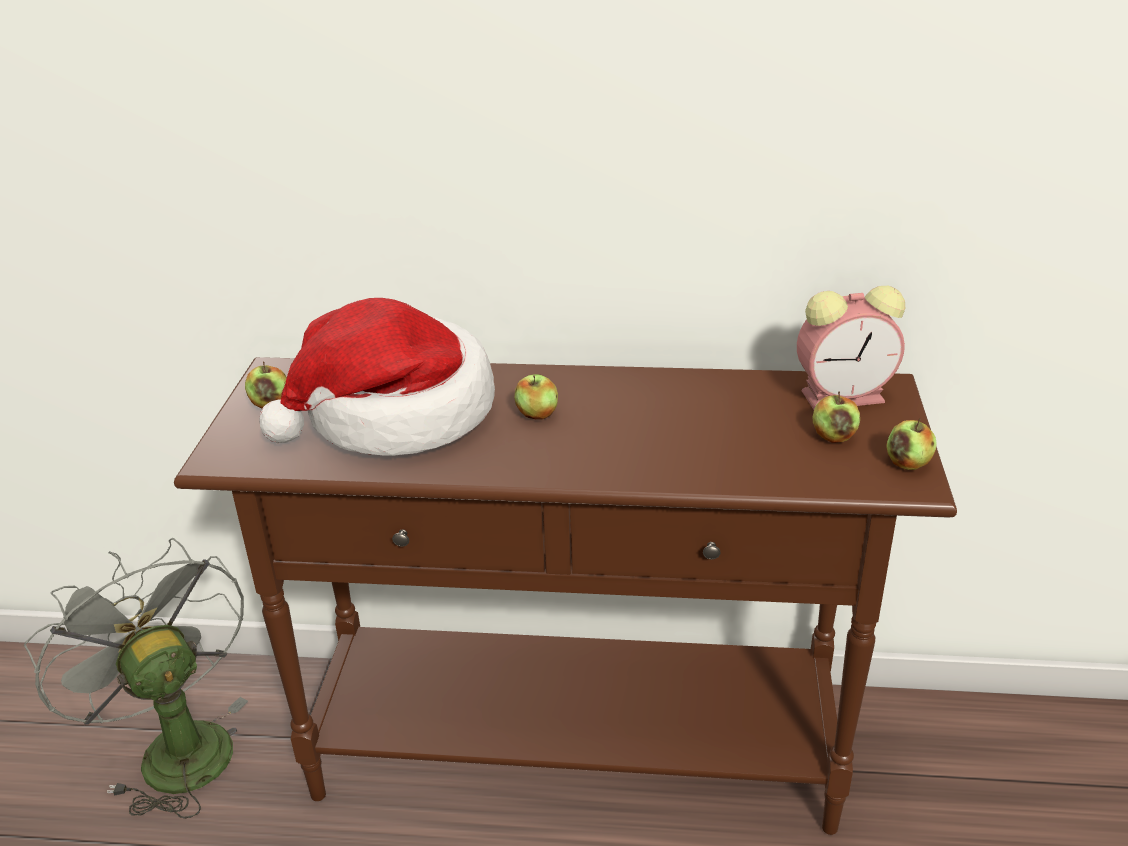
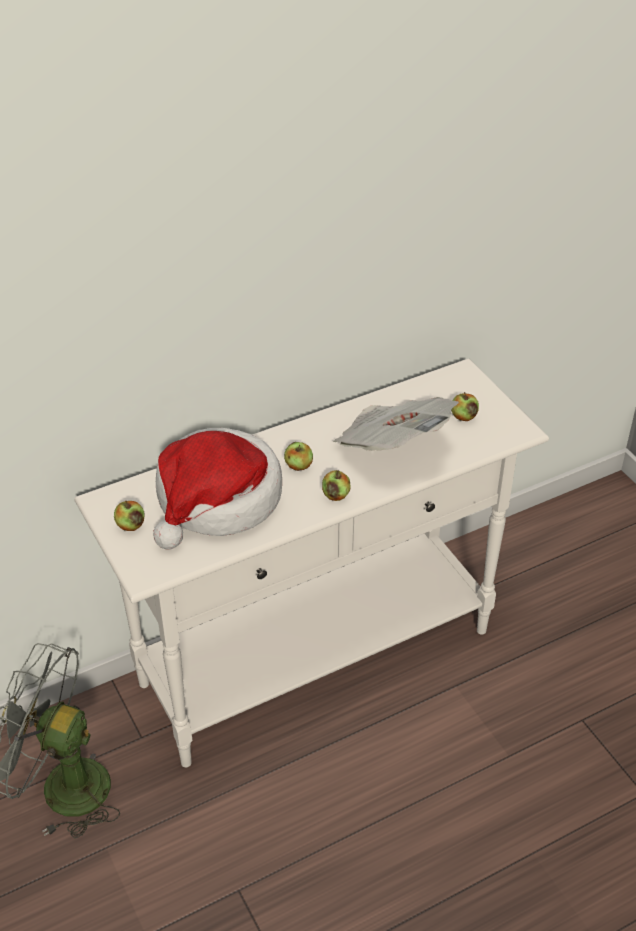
camera: 35 degrees left, 10 degrees up
brown console table [174,357,957,835] -> white console table [74,358,549,767]
alarm clock [797,286,905,410] -> none
apple [886,418,937,470] -> apple moved to [322,470,351,501]
none -> newspaper [333,397,459,451]

